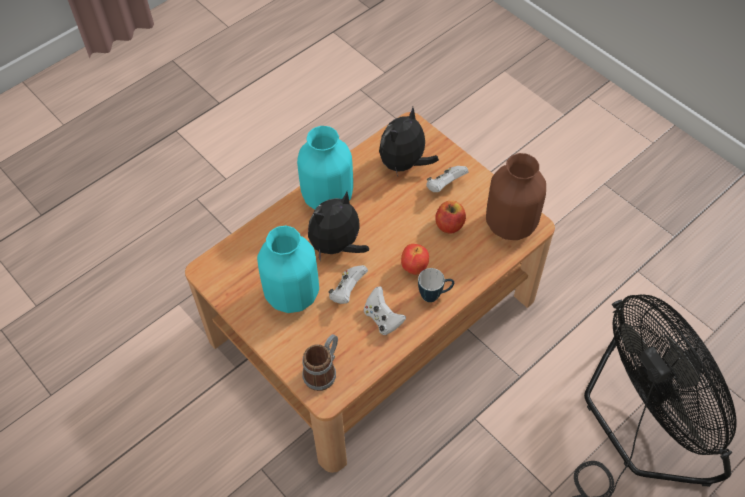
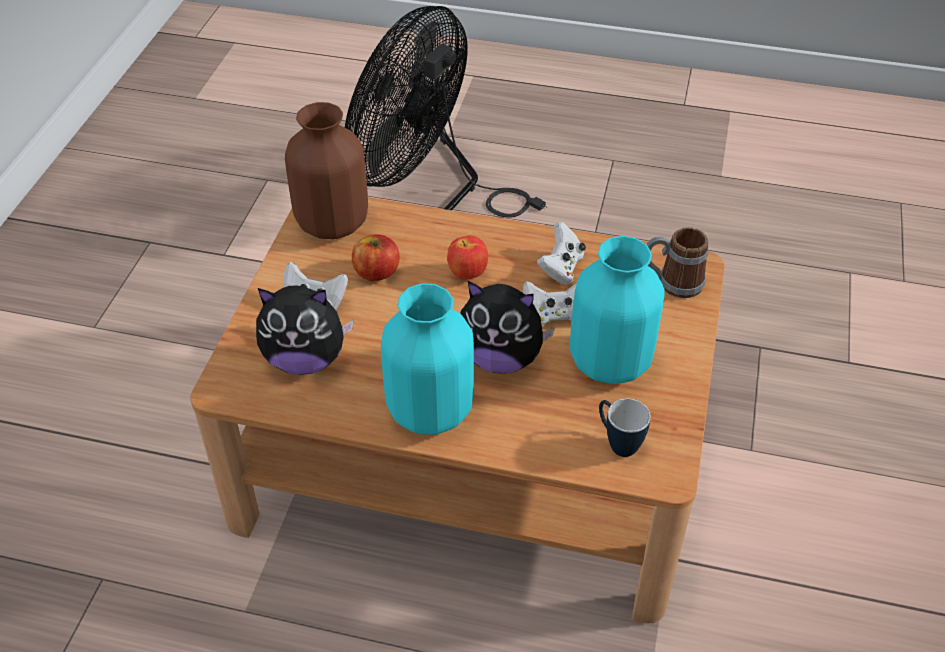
camera: 125 degrees left, 10 degrees down
mug [418,268,454,302] -> mug moved to [599,399,651,457]

